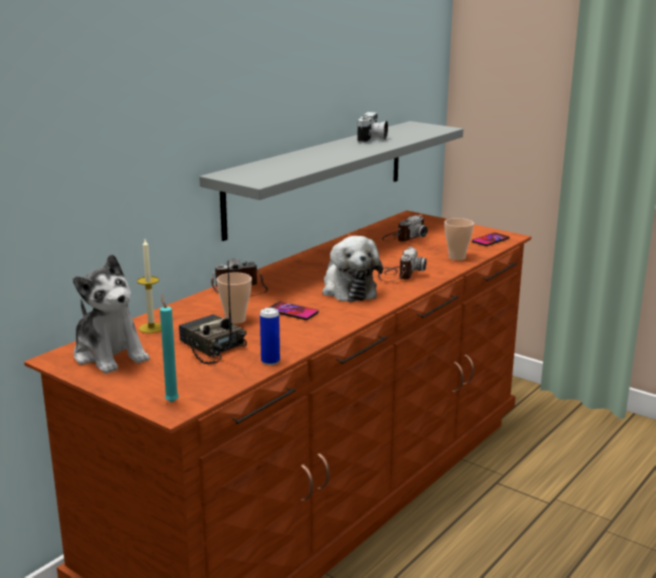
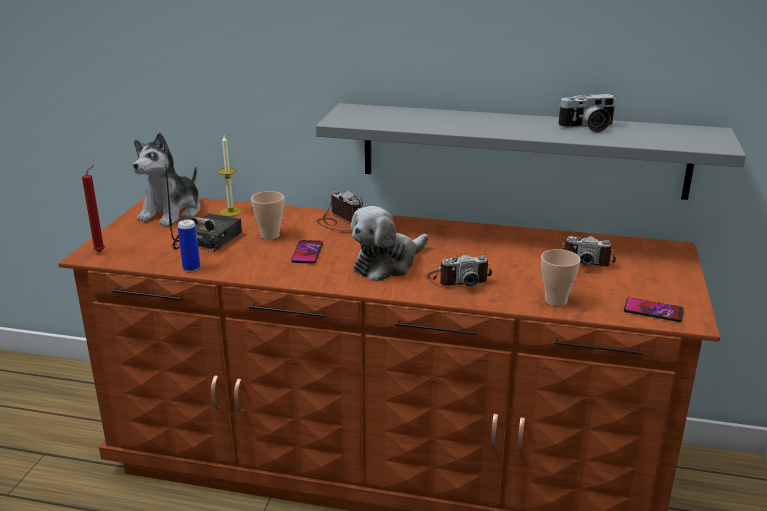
camera: 65 degrees right, 5 degrees up
turquoise candle [160,294,179,402] -> red candle [82,165,105,252]

